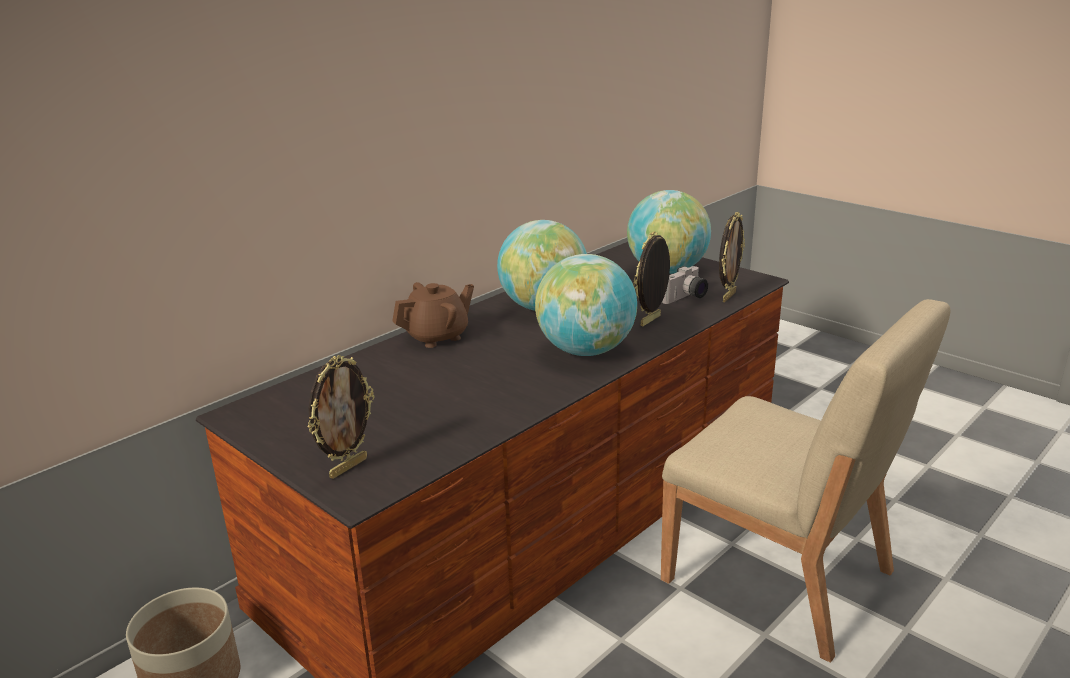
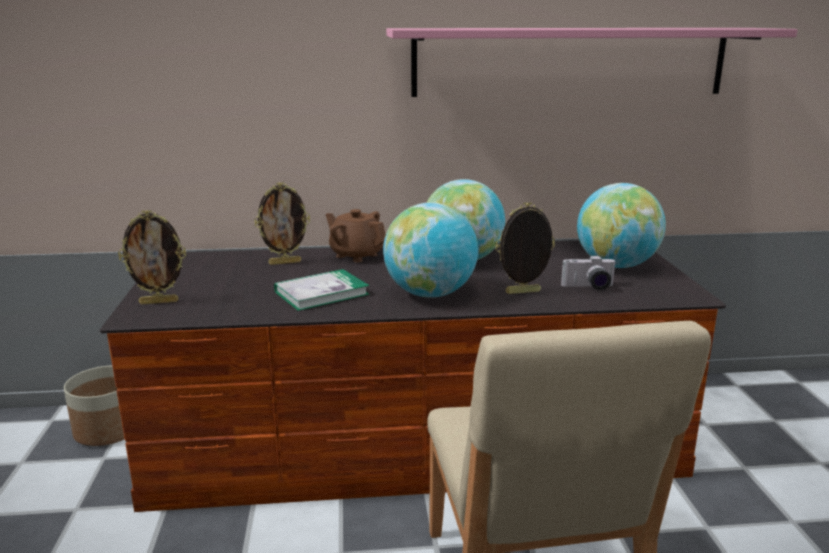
camera: 40 degrees right, 5 degrees down
brown teapot [392,282,474,348] -> brown teapot turned 150 degrees counterclockwise [325,209,386,262]
picture frame [719,212,745,302] -> picture frame moved to [254,182,310,265]
none -> book [274,269,369,311]
none -> pink shelf [386,28,798,97]

